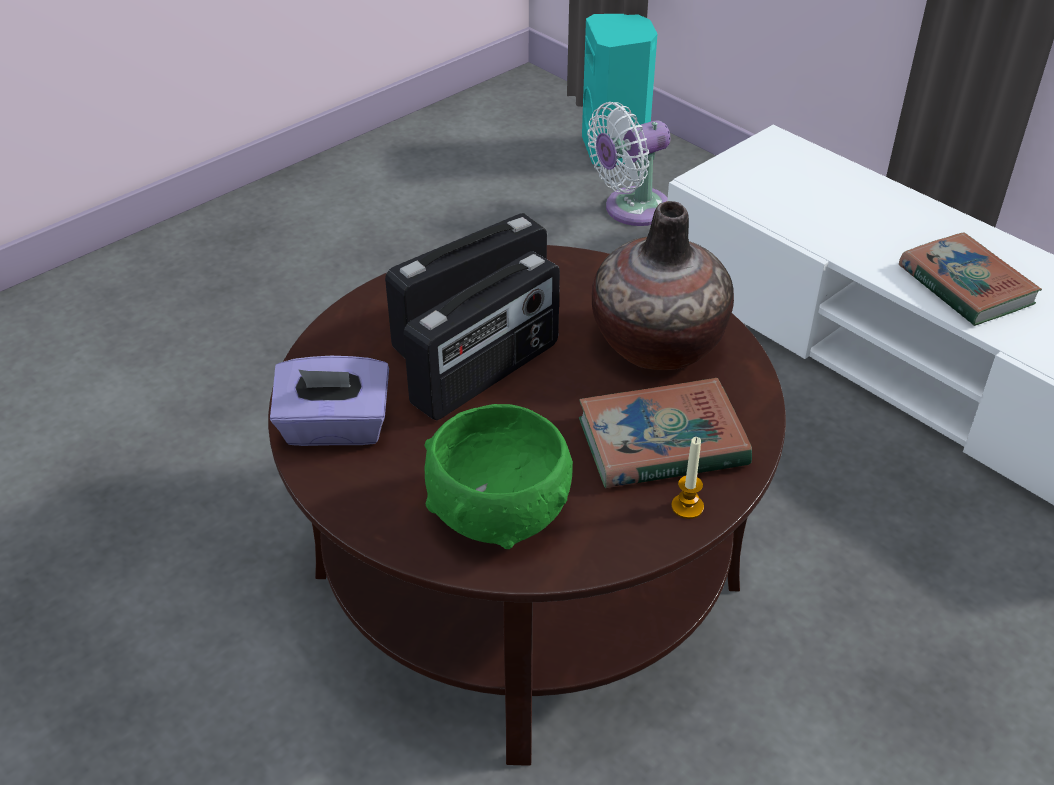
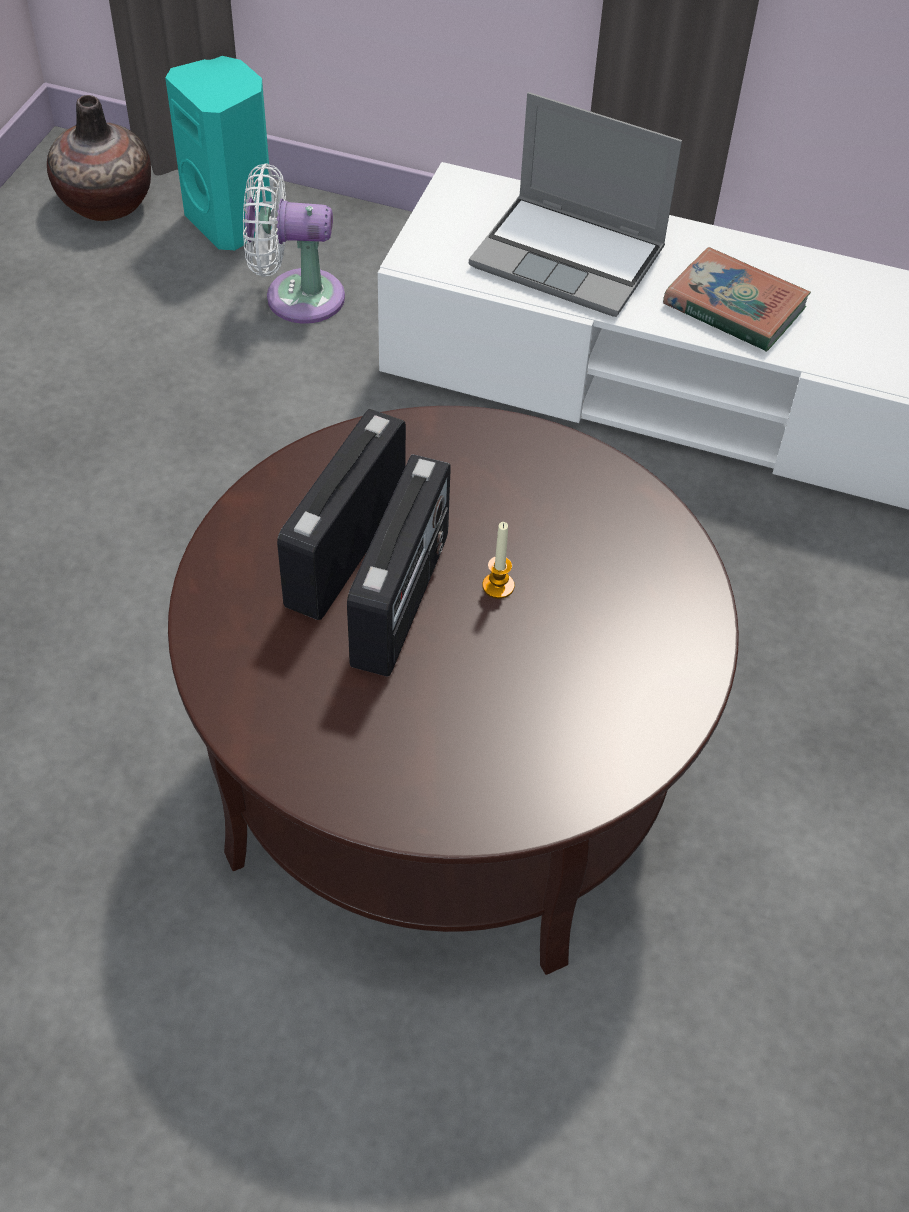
camera: 30 degrees left, 10 degrees up
purple tissue box [270,356,389,446] -> none
green bowl [424,404,573,549] -> none
book [579,378,752,488] -> none
white fan [587,102,671,226] -> white fan turned 60 degrees clockwise [243,163,345,324]
vase [592,201,734,370] -> vase moved to [47,95,151,221]
candle [671,437,704,519] -> candle moved to [482,522,515,599]
none -> laptop [469,92,682,317]

